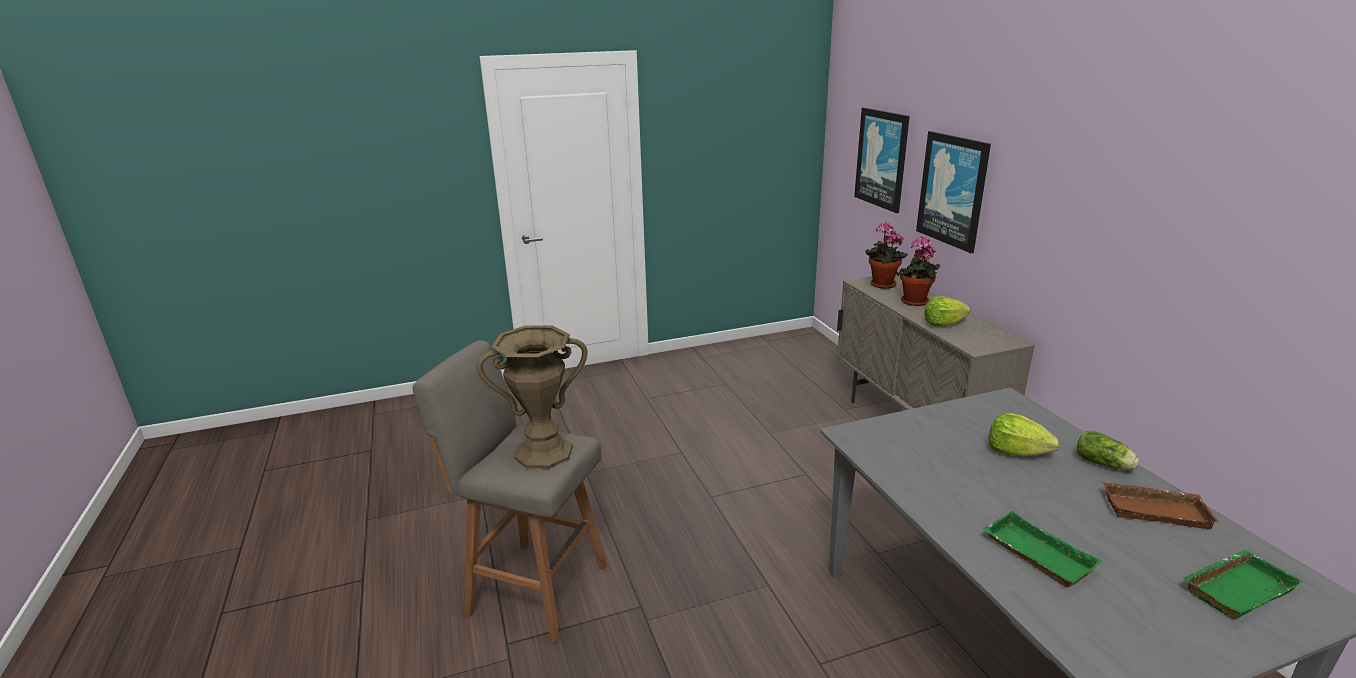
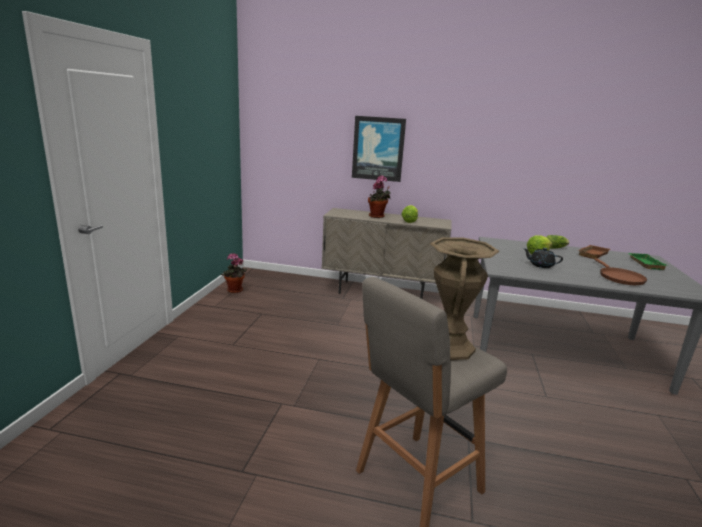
camera: 60 degrees left, 5 degrees down
picture [854,107,910,213] -> none
potted plant [865,222,908,289] -> potted plant moved to [221,253,247,293]
green tray [982,511,1102,587] -> brown frying pan [594,258,647,285]
none -> black teapot [523,248,563,268]

